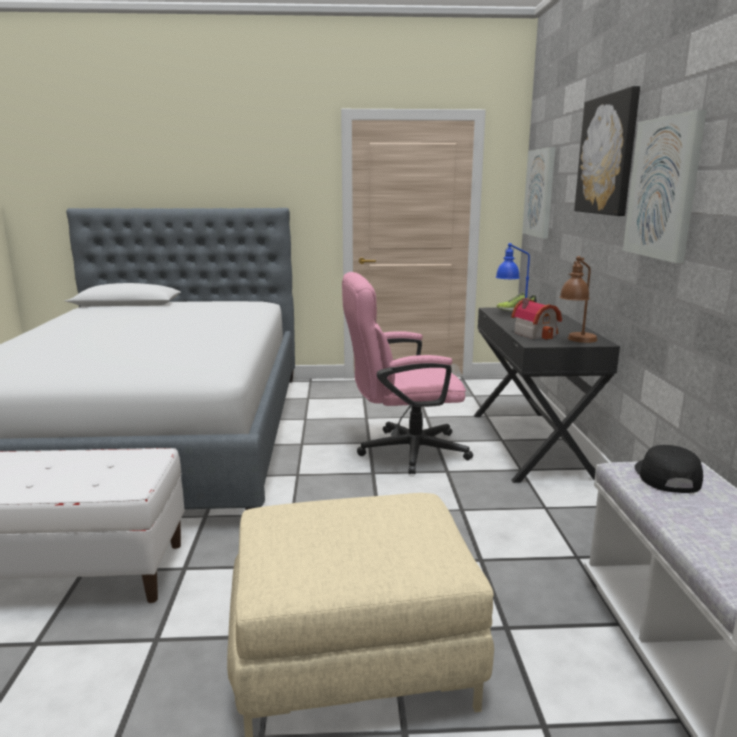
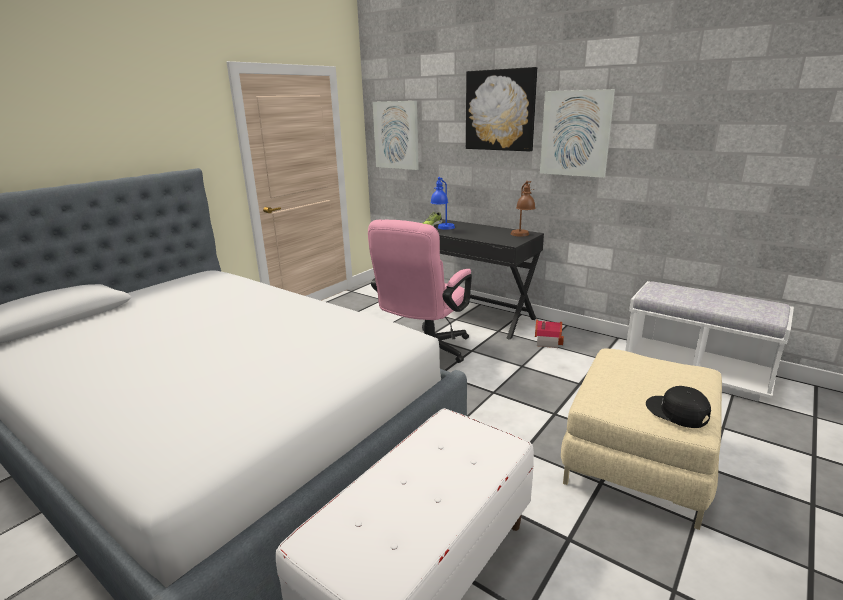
camera: 50 degrees left, 5 degrees up
toy house [511,298,562,340] -> toy house moved to [535,320,564,348]
black cap [635,445,703,493] -> black cap moved to [646,386,711,428]

